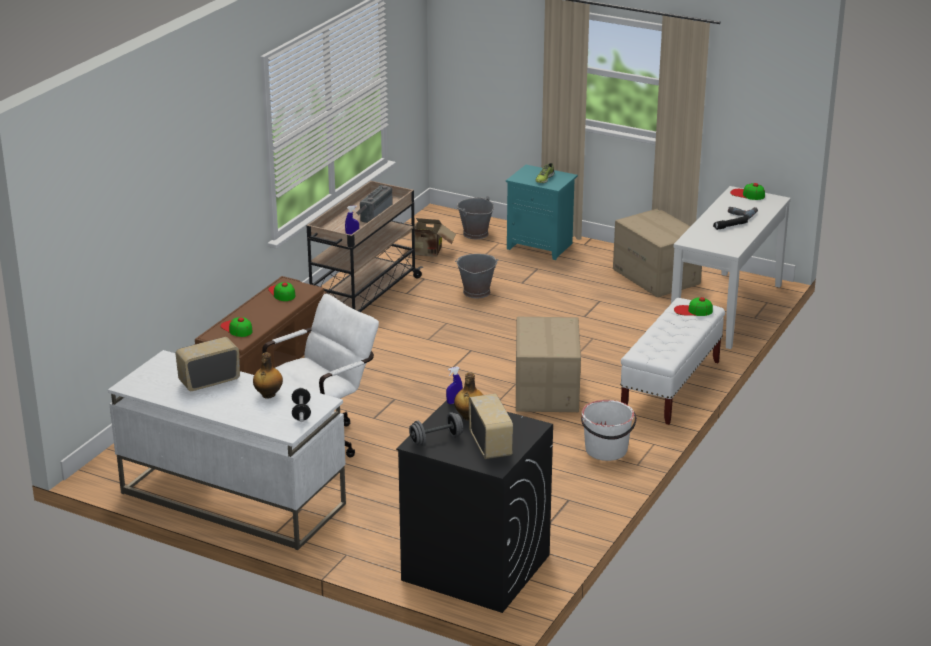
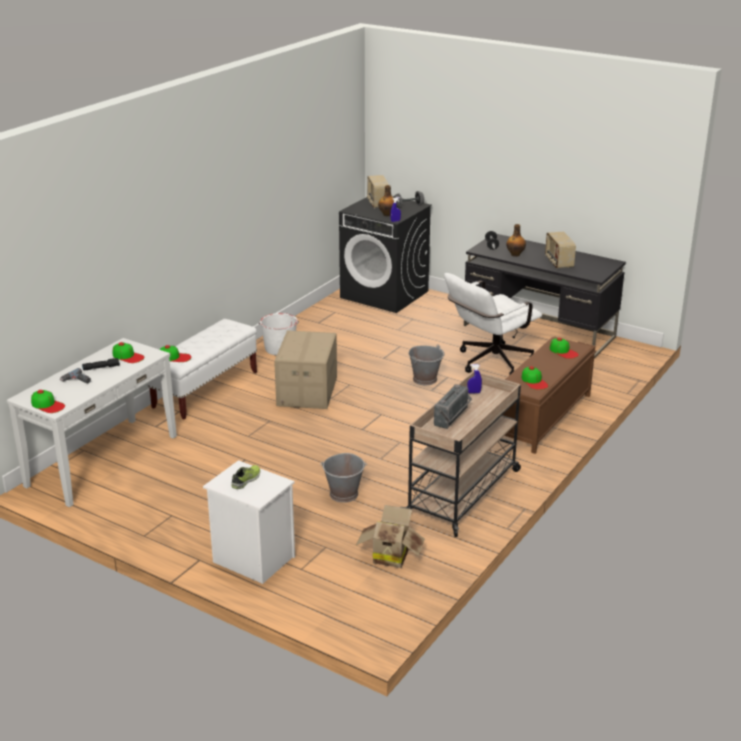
camera: 175 degrees left, 0 degrees up
white desk [108,350,346,550] -> black desk [464,234,626,359]
radio [175,337,240,391] -> radio turned 105 degrees clockwise [545,232,576,269]
grey bucket [456,196,494,239] -> grey bucket moved to [409,344,444,385]
turquoise nightstand [506,165,578,260] -> white nightstand [203,460,295,584]
cardboard box [613,209,702,297] -> none
none -> cap [113,342,144,363]

